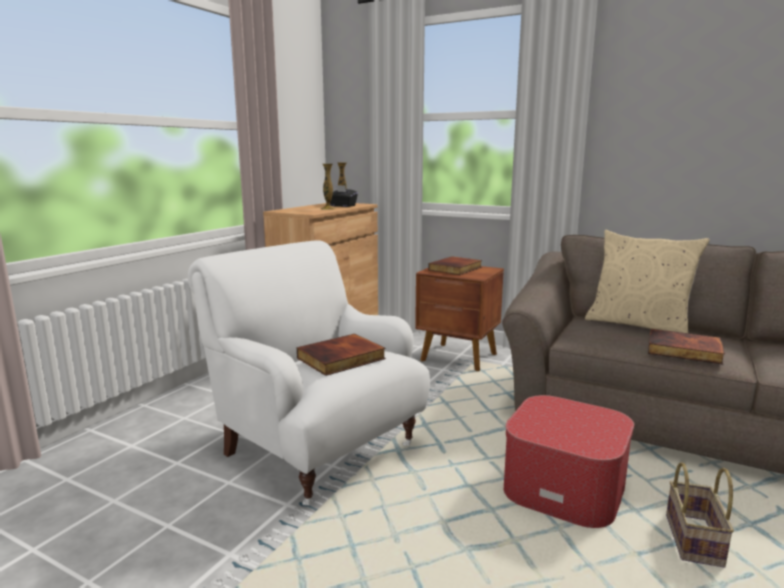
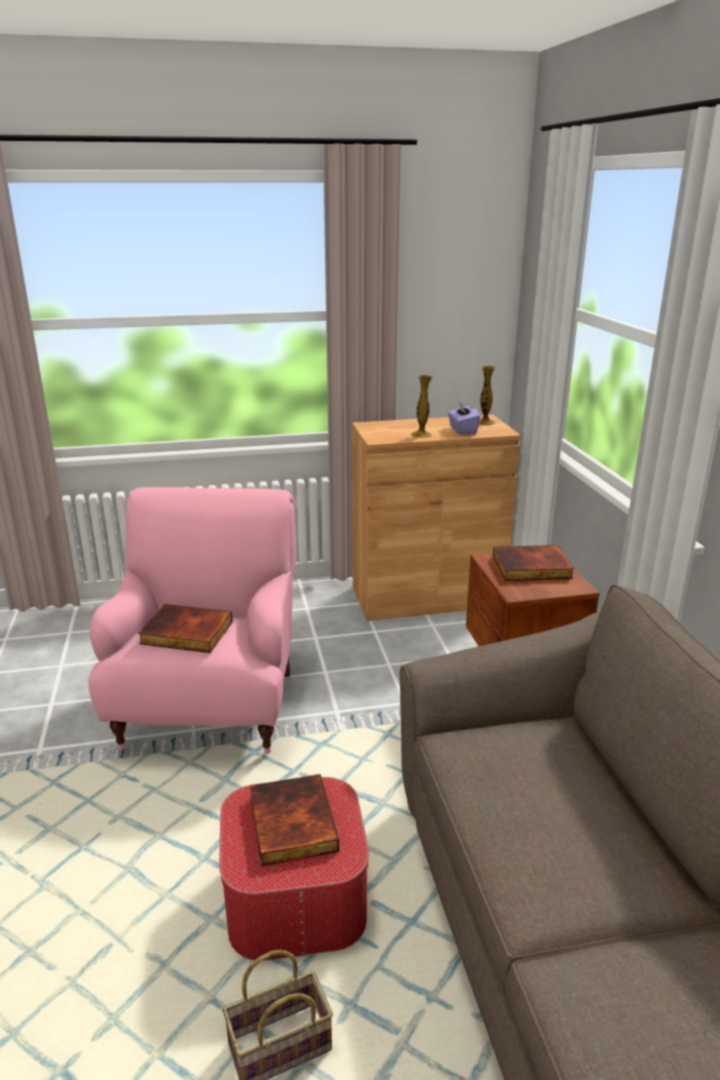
camera: 50 degrees right, 10 degrees up
white armchair [188,240,430,506] -> pink armchair [88,487,296,754]
black tissue box [330,185,358,207] -> purple tissue box [448,401,481,434]
beige pillow [585,230,710,333] -> none
book [648,329,725,365] -> book moved to [250,774,339,866]

